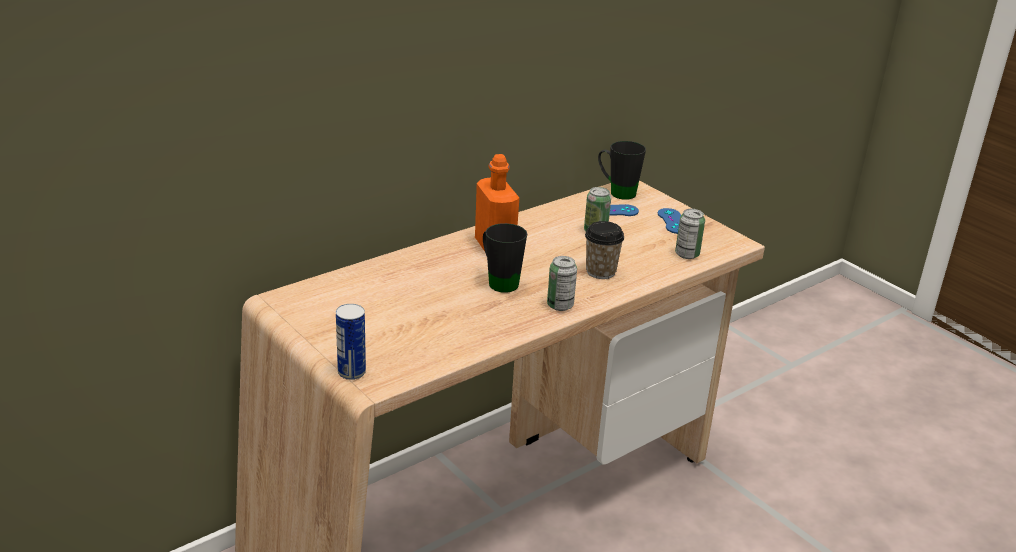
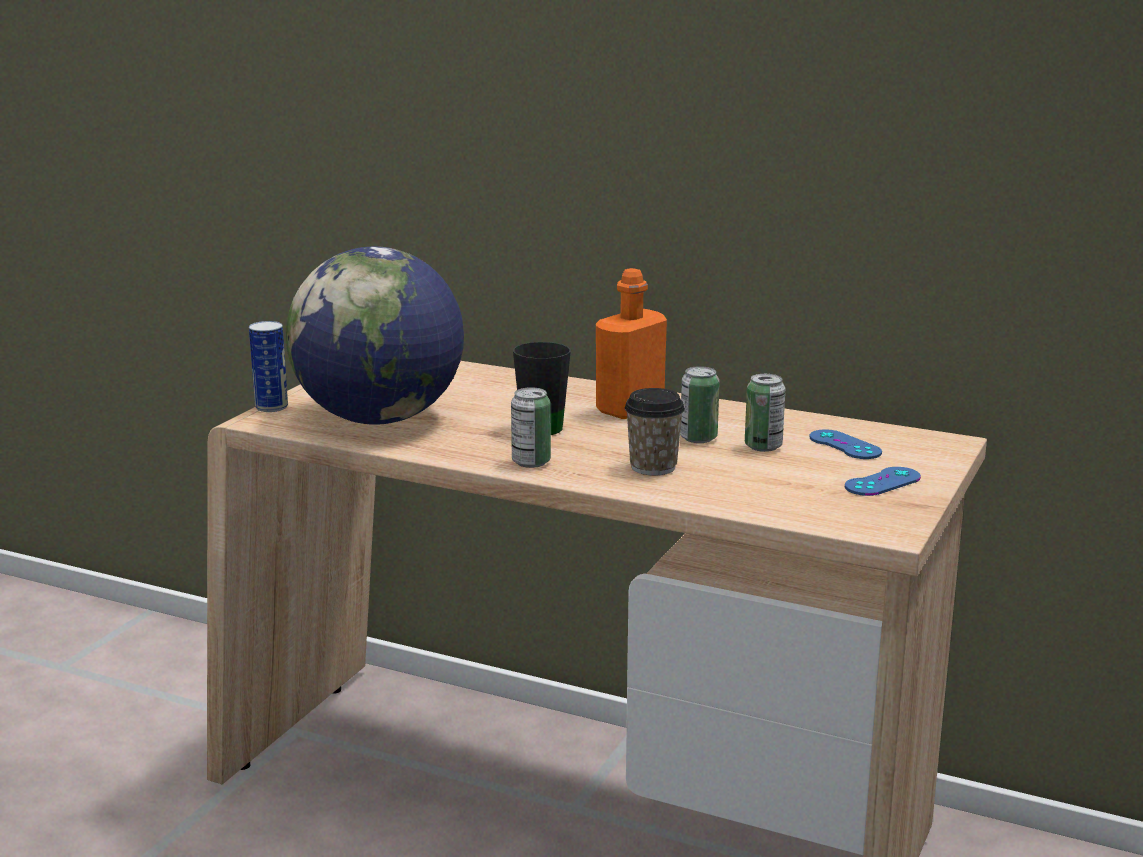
camera: 65 degrees right, 10 degrees down
black mug [598,141,646,200] -> none
can [675,209,705,259] -> can moved to [680,366,720,443]
none -> globe [286,246,464,425]

